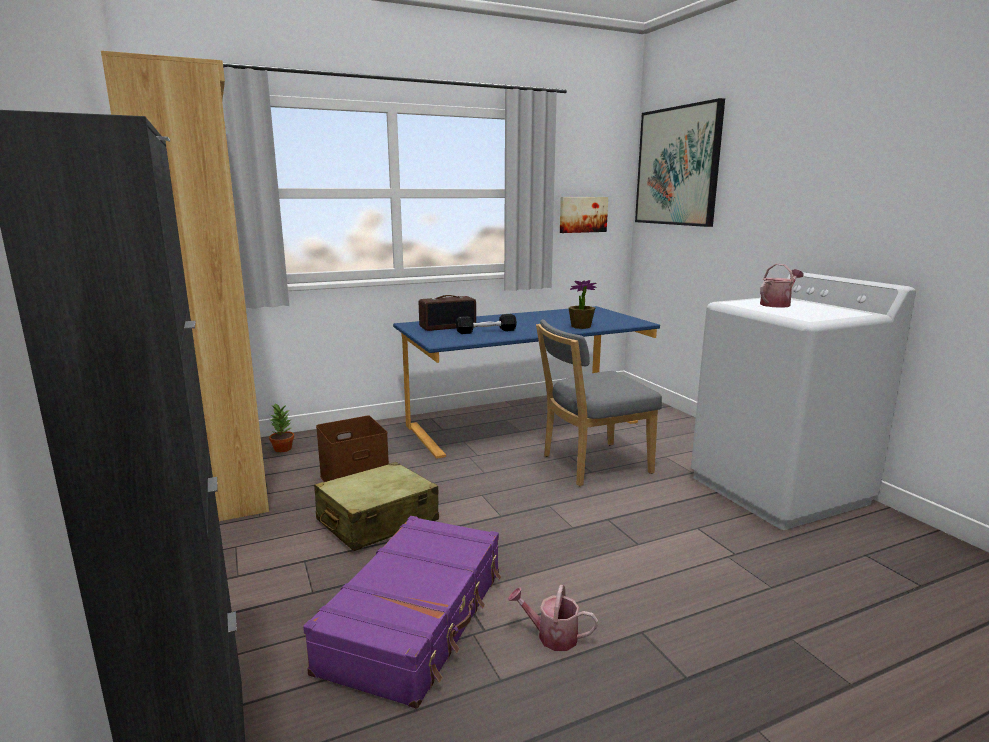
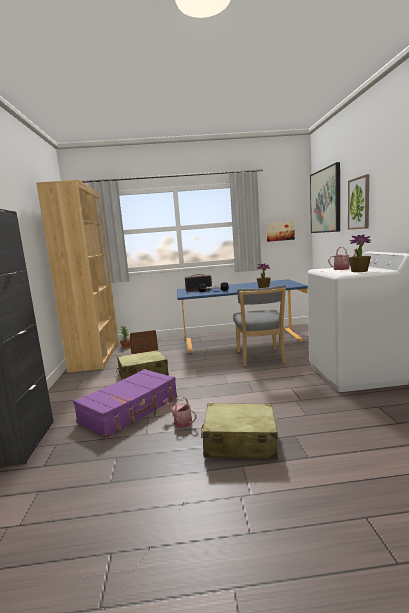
camera: 20 degrees right, 5 degrees down
grey chair [536,319,662,486] -> grey chair turned 90 degrees counterclockwise [233,285,286,366]
none -> beige suitcase [201,403,278,459]
none -> picture [348,174,369,230]
none -> potted plant [348,234,371,272]

